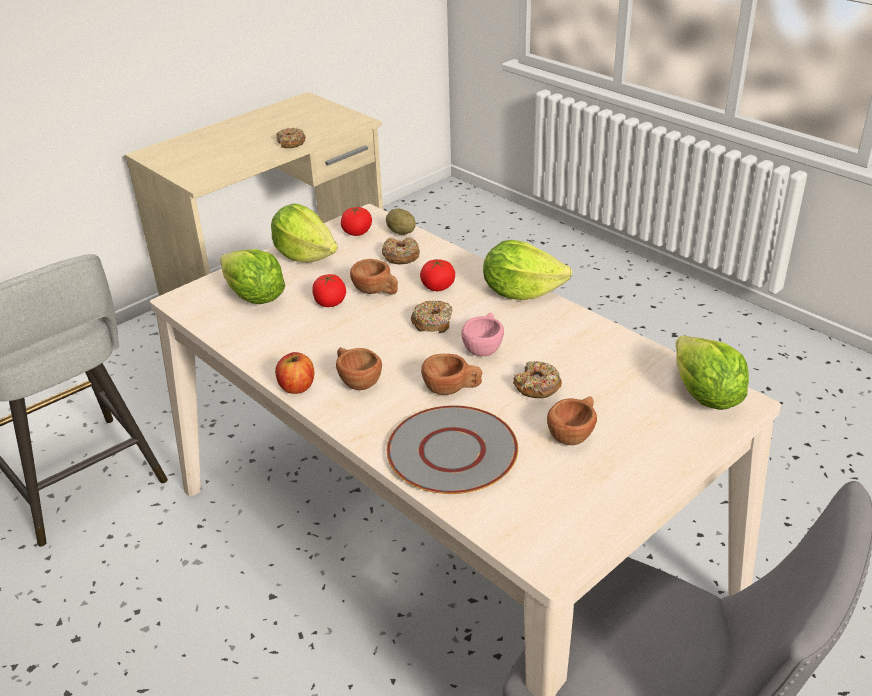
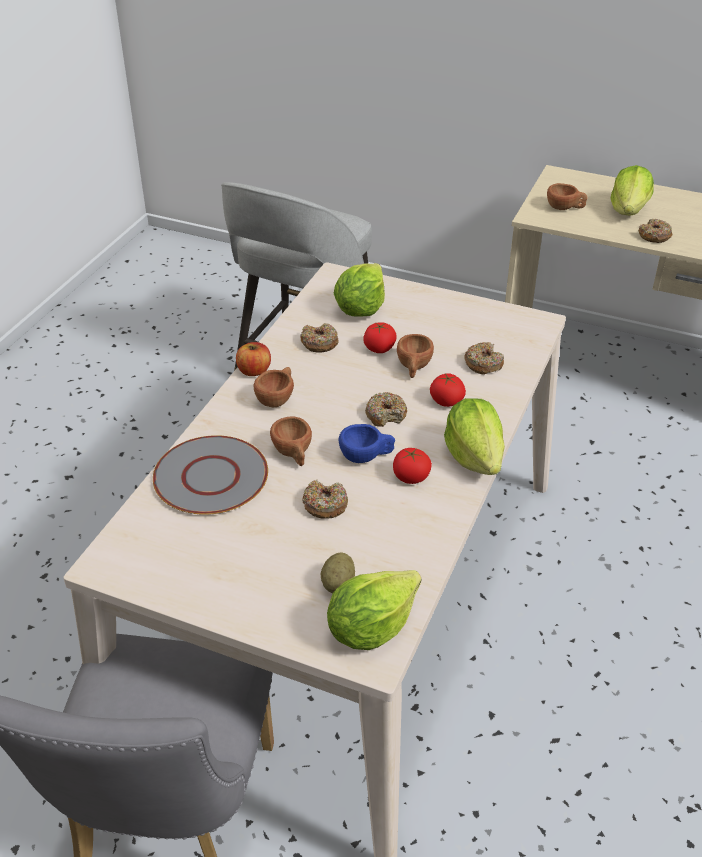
camera: 65 degrees right, 5 degrees up
lettuce [271,204,338,262] -> lettuce moved to [610,165,654,215]
tomato [341,207,372,236] -> tomato moved to [393,448,432,484]
potato [386,208,416,235] -> potato moved to [321,552,355,593]
pink cup [461,312,504,356] -> blue cup [338,424,395,463]
brown cup [547,397,597,445] -> brown cup moved to [547,183,588,210]
none -> donut [300,323,339,353]

